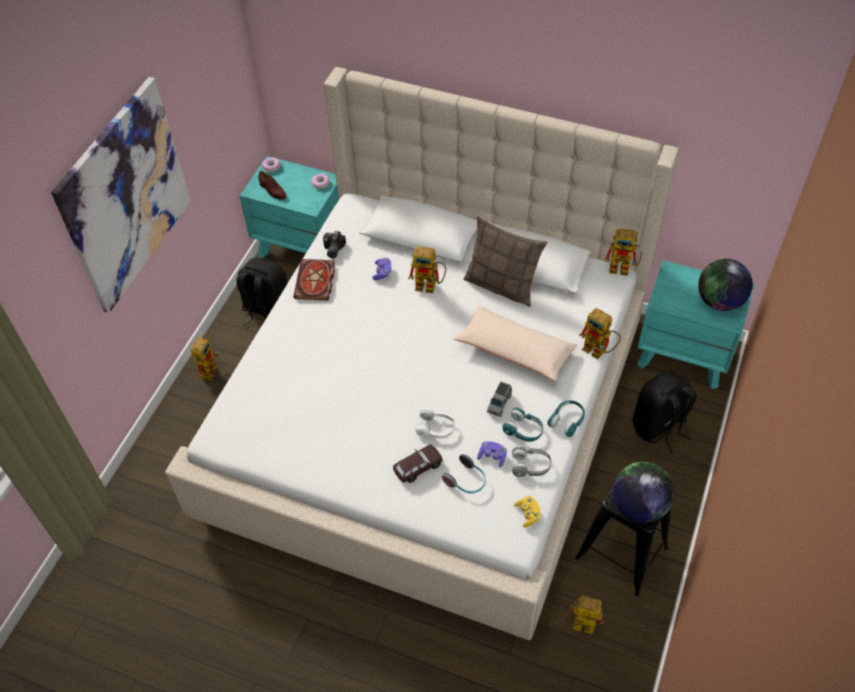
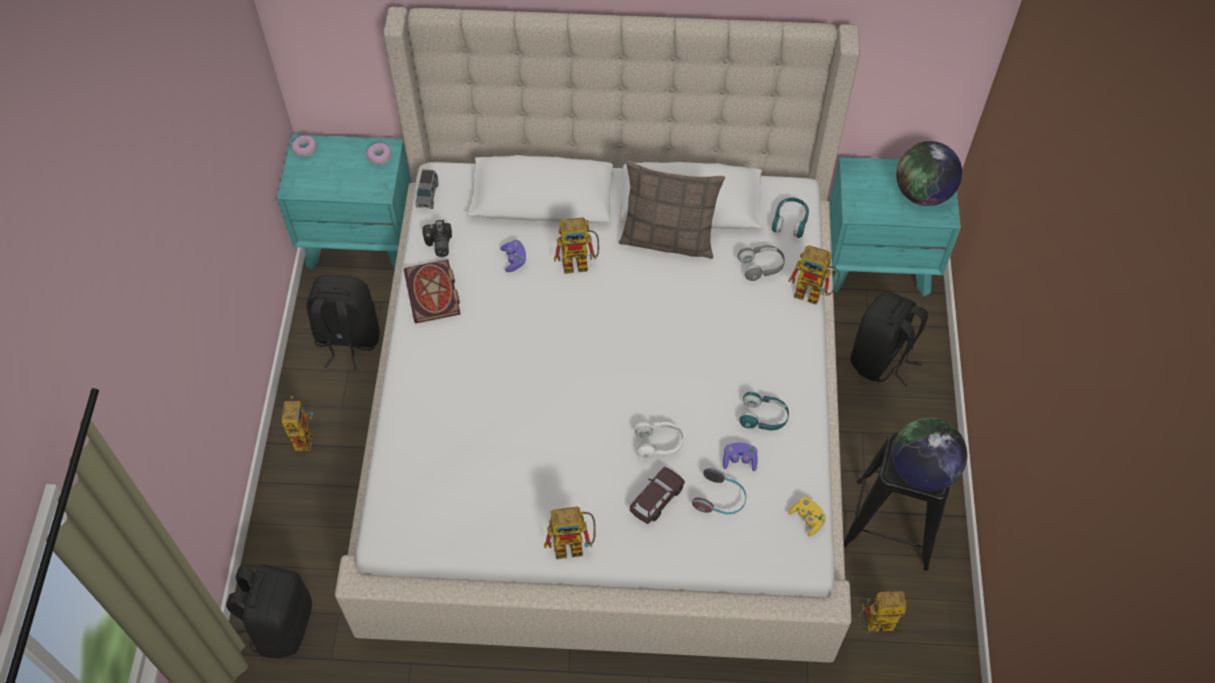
camera: 20 degrees left, 5 degrees up
picture [51,77,191,313] -> none
brown shoe [258,171,286,200] -> none
beige pillow [454,306,577,381] -> none
grey toy car [487,382,512,417] -> grey toy car moved to [416,169,439,209]
grey headphones [512,447,551,477] -> grey headphones moved to [737,245,785,281]
turquoise headphones [547,400,585,437] -> turquoise headphones moved to [772,198,809,238]
toy robot [604,229,642,276] -> toy robot moved to [544,507,596,559]
none -> black backpack [226,565,312,659]

